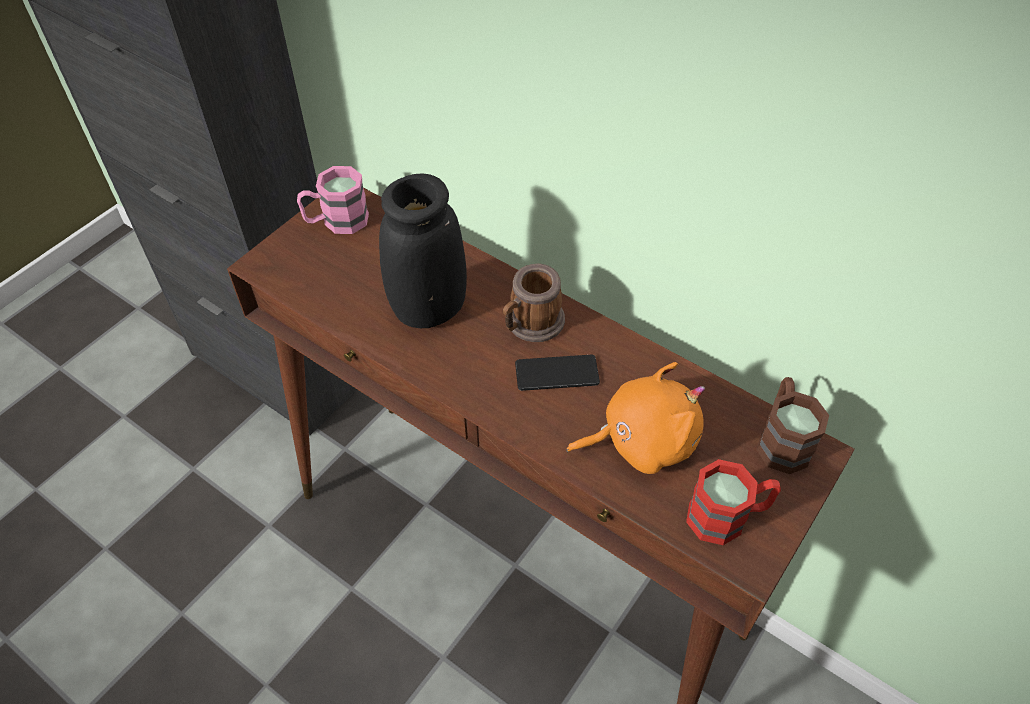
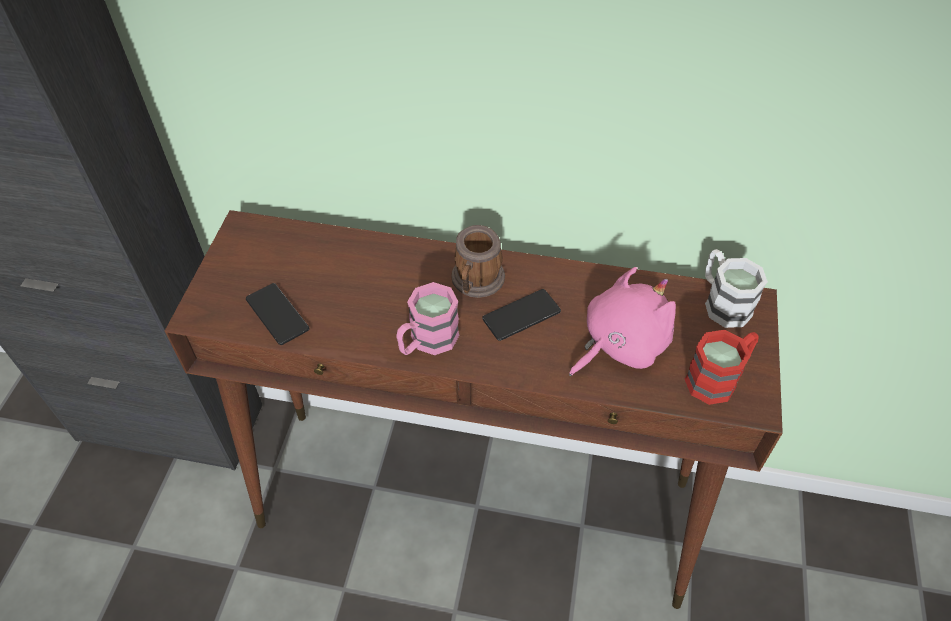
camera: 25 degrees left, 0 degrees up
pink mug [297,166,369,234] -> pink mug moved to [396,282,459,355]
black vase [379,174,467,328] -> none
orange plush toy [566,362,705,474] -> pink plush toy [569,267,676,376]
brown mug [757,377,829,474] -> white mug [705,249,768,328]
none -> phone [246,283,309,345]

